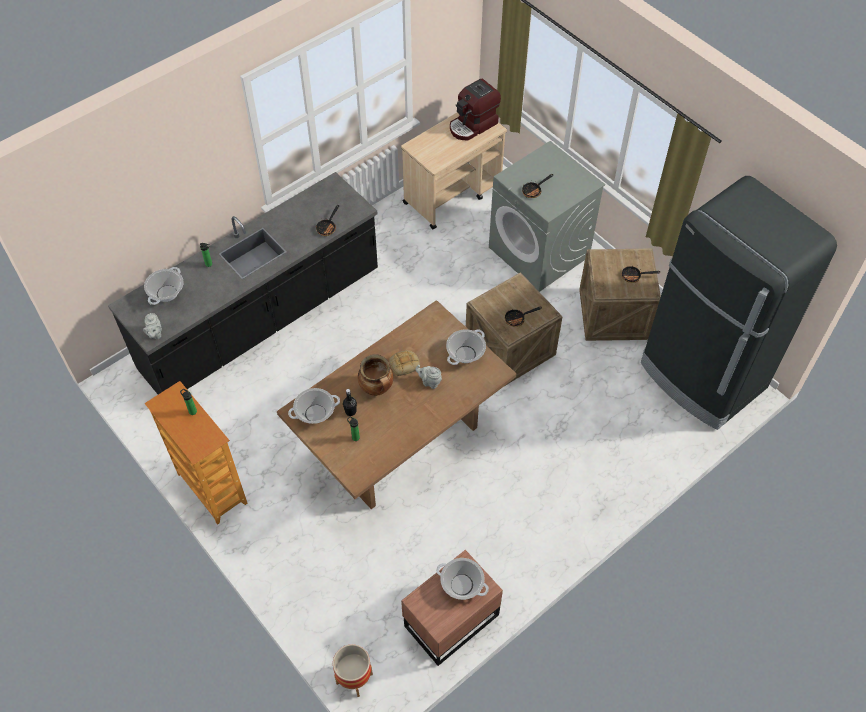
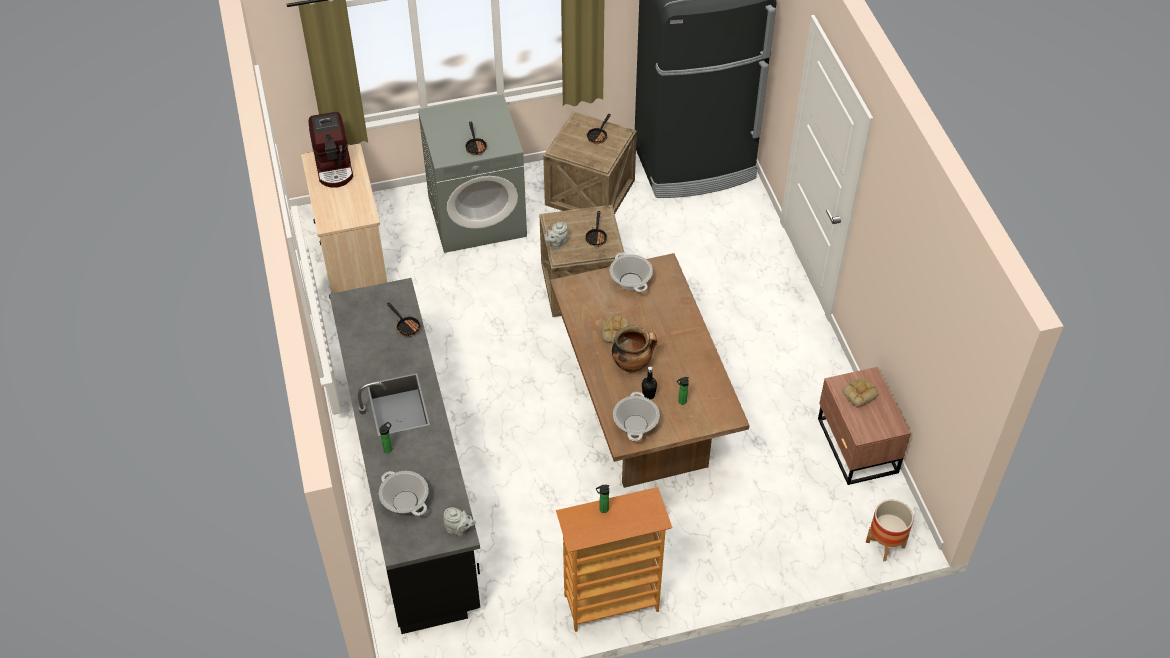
camera: 65 degrees left, 5 degrees down
grey teapot [416,365,442,389] -> grey teapot moved to [545,222,568,249]
cooking pot [436,558,489,600] -> bread [843,379,878,408]

